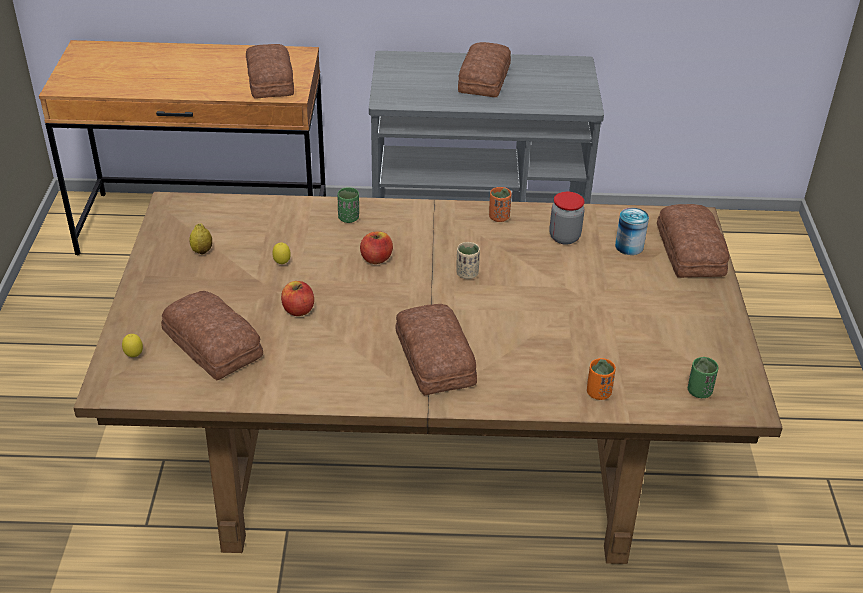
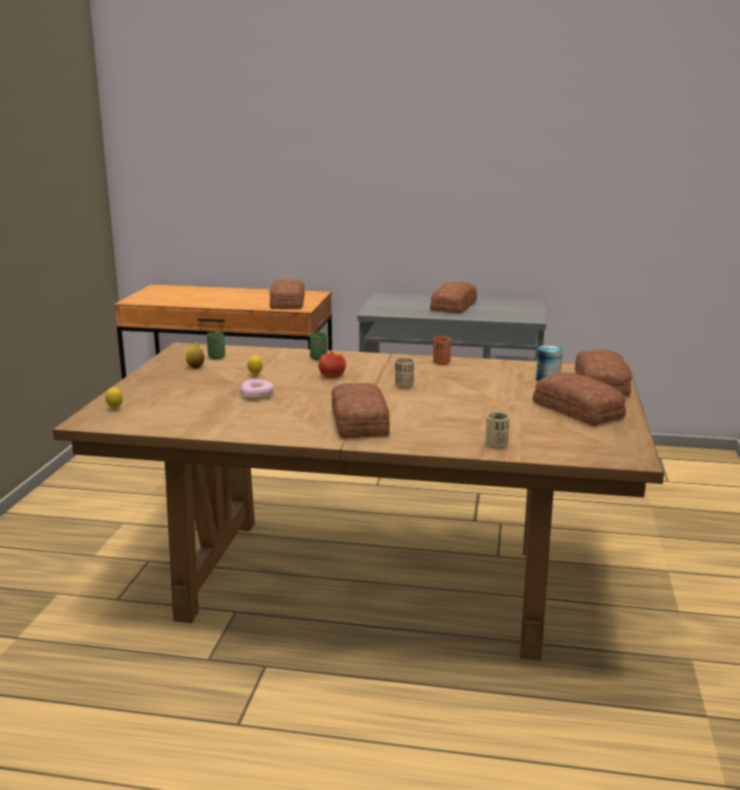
camera: 10 degrees right, 20 degrees down
bread [161,291,263,380] -> bread moved to [533,373,626,426]
apple [281,281,314,316] -> donut [240,379,274,400]
jar [549,192,585,245] -> none
orange cup [587,358,616,400] -> beige cup [486,412,510,449]
green cup [688,357,718,398] -> green cup moved to [206,332,225,359]

